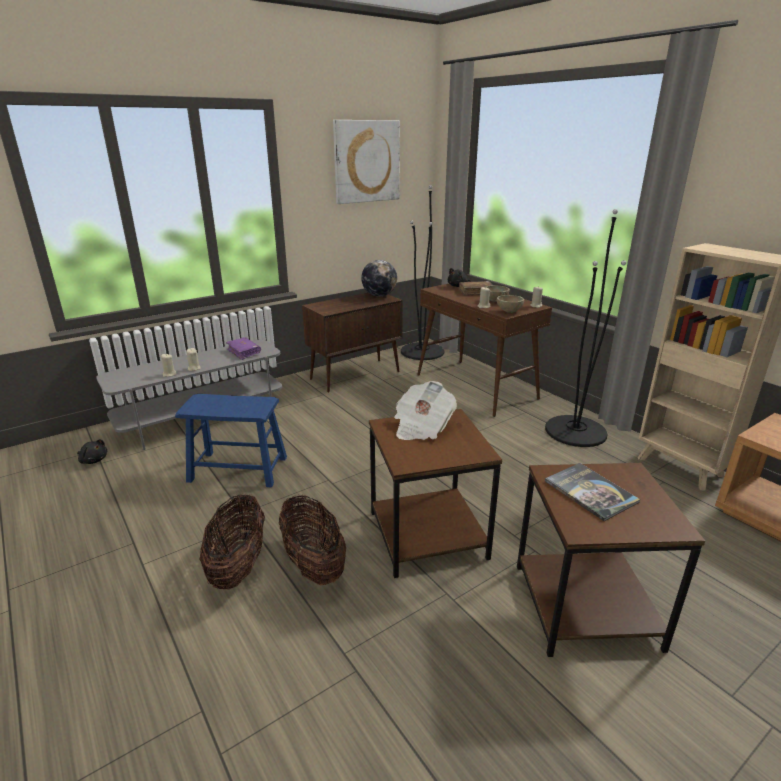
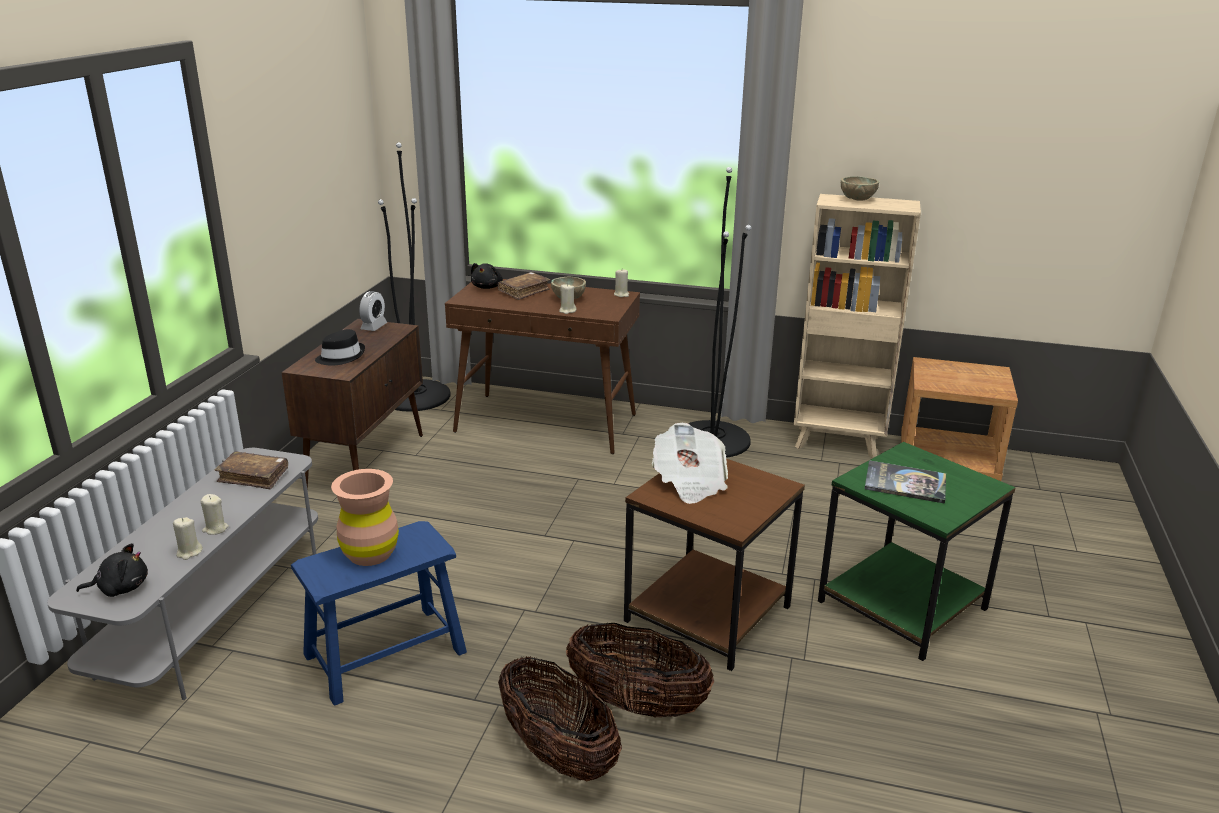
camera: 40 degrees left, 0 degrees up
black plush toy [77,439,107,464] -> black plush toy moved to [76,543,148,597]
purple book [226,337,261,360] -> brown book [215,451,288,489]
picture [333,120,400,204] -> none
globe [361,260,397,297] -> alarm clock [359,291,387,331]
beige bowl [496,295,524,313] -> beige bowl moved to [841,177,879,201]
brown side table [517,463,705,657] -> green side table [818,442,1016,661]
none -> black hat [315,329,365,365]
none -> brown vase [331,469,399,566]

